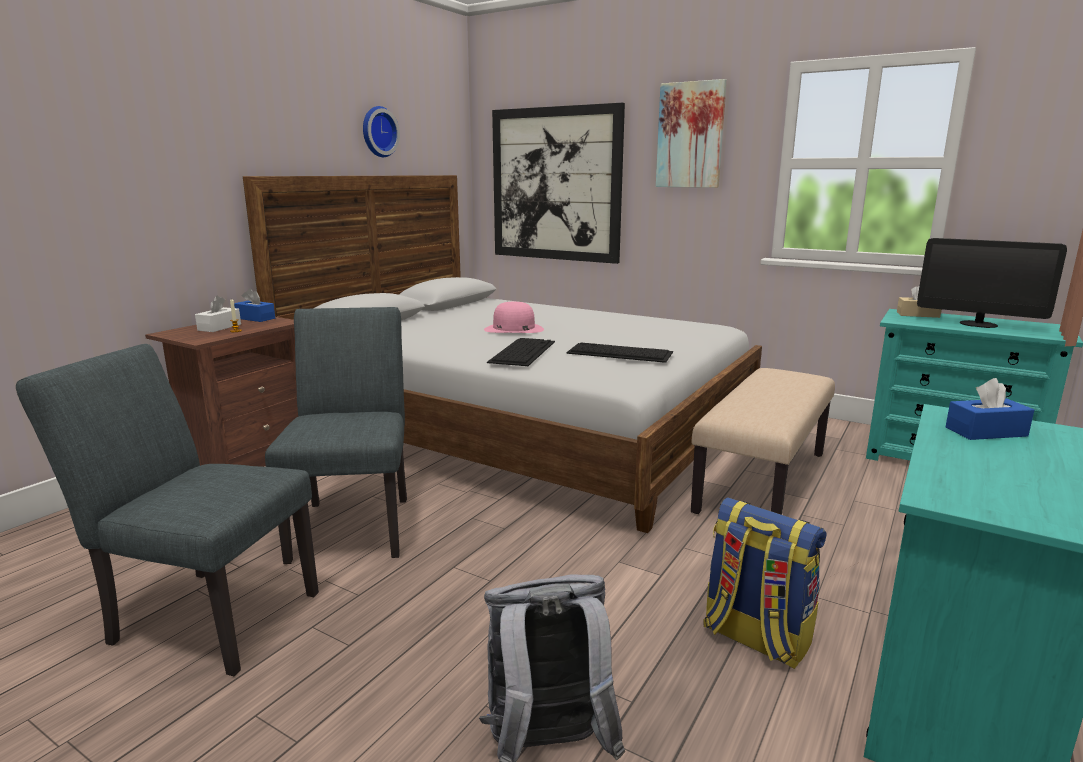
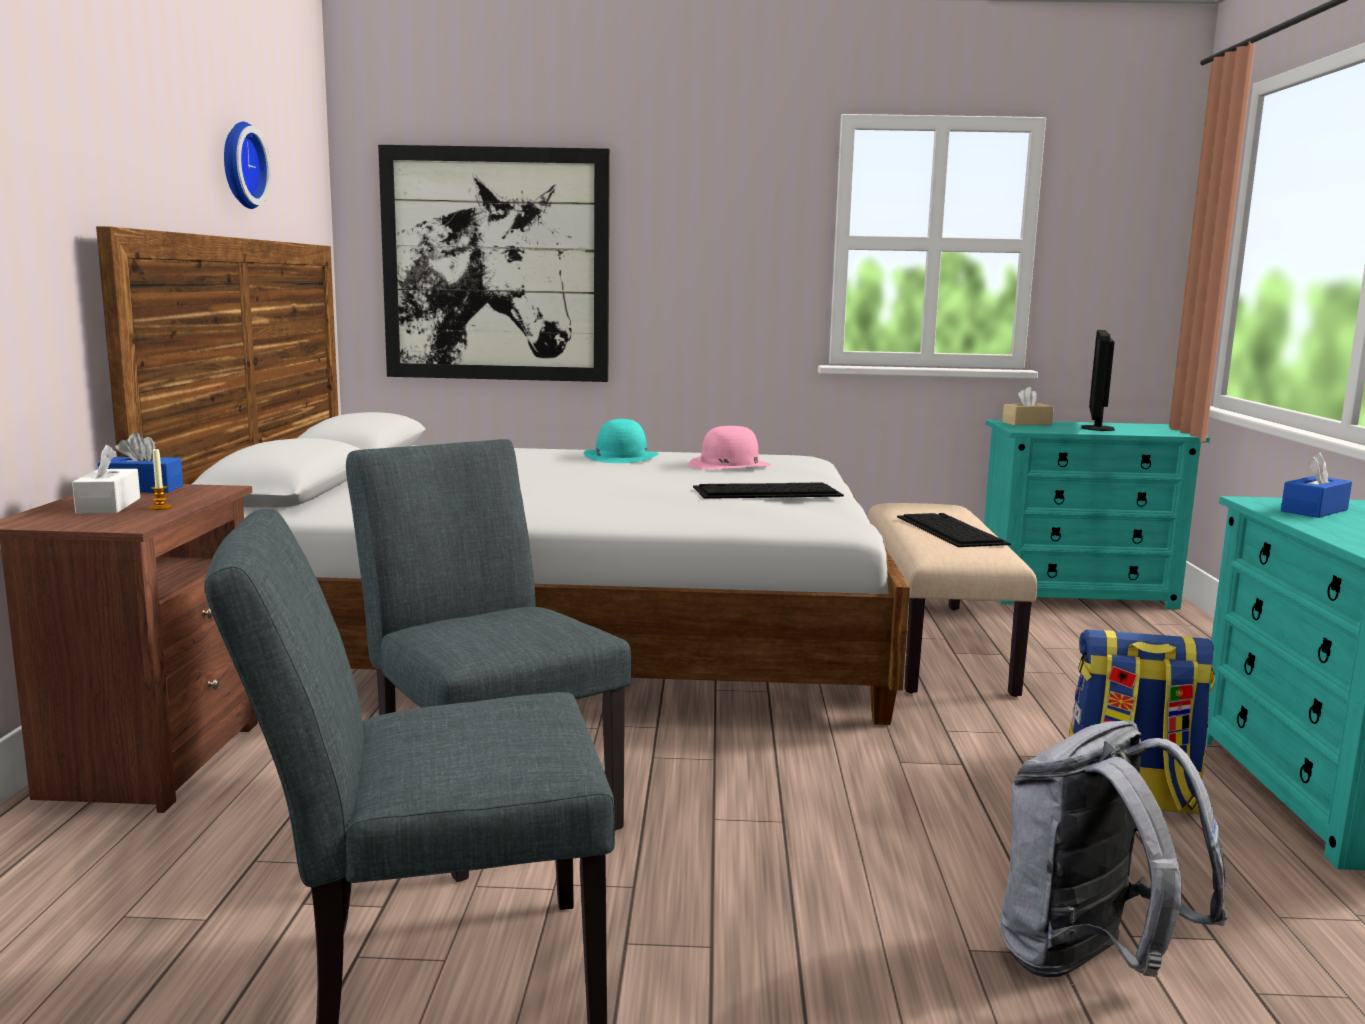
camera: 30 degrees left, 5 degrees down
pink hat [484,302,544,333] -> pink hat moved to [688,426,771,470]
keyboard [487,338,555,366] -> keyboard moved to [897,513,1011,547]
picture [656,79,727,188] -> none
monitor [917,238,1067,328] -> monitor turned 105 degrees clockwise [1081,330,1115,431]
none -> turquoise hat [583,419,659,463]

